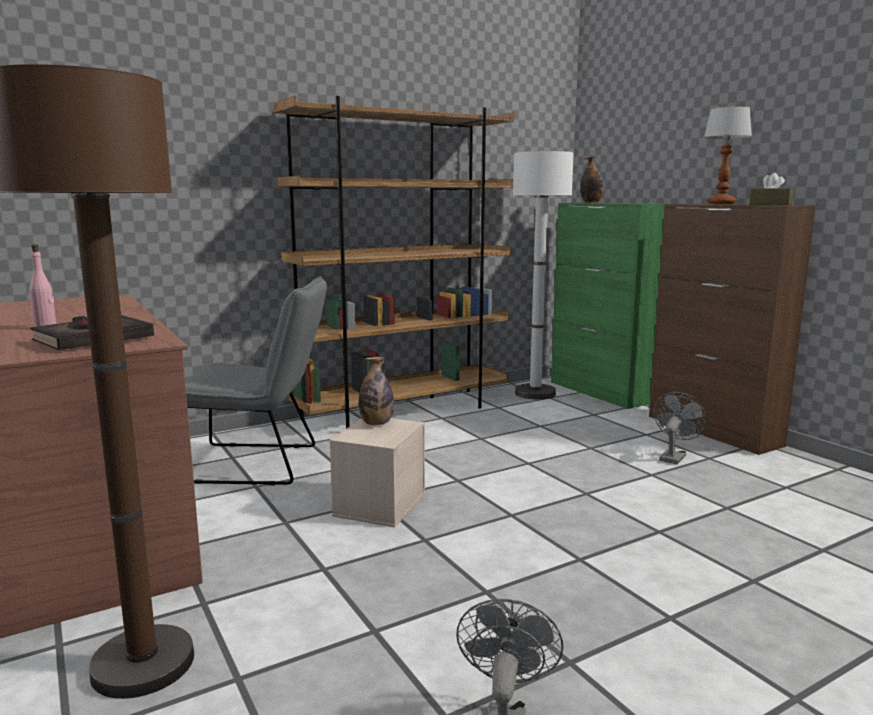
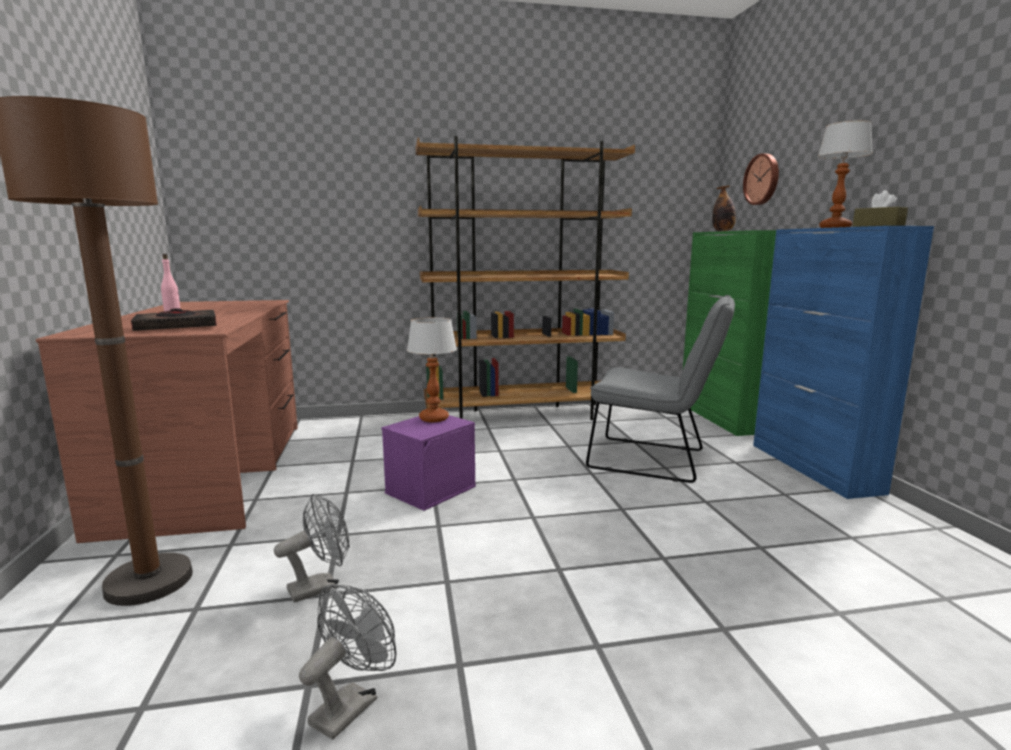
camera: 20 degrees right, 0 degrees up
grey chair [185,276,327,485] -> grey chair moved to [586,295,735,483]
beige storage box [329,418,425,528] -> purple storage box [381,415,476,511]
bottle [359,357,394,425] -> table lamp [407,317,457,422]
white floor lamp [513,151,574,400] -> none
brown cabinet [649,204,816,455] -> blue cabinet [753,226,934,499]
grey fan [653,392,707,464] -> grey fan moved to [274,494,349,603]
none -> wall clock [743,154,779,205]

